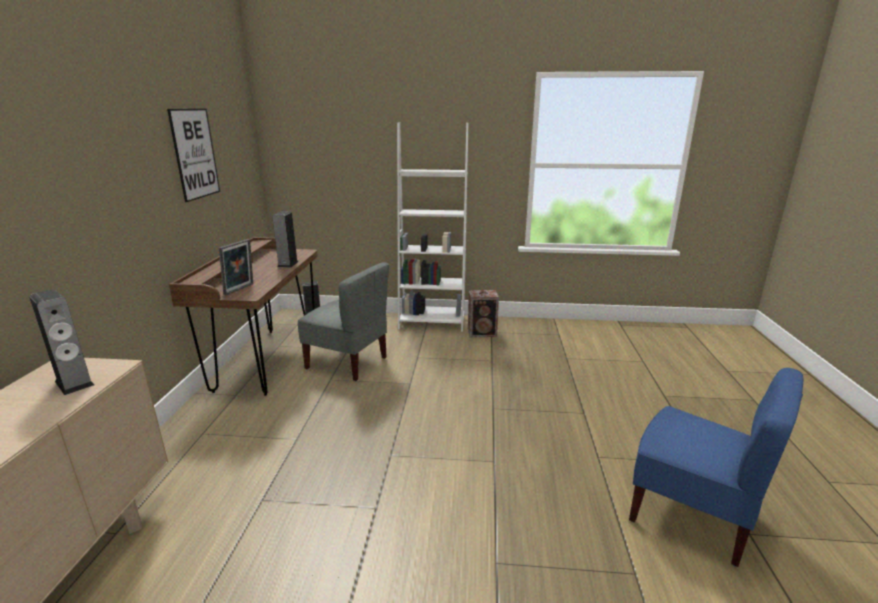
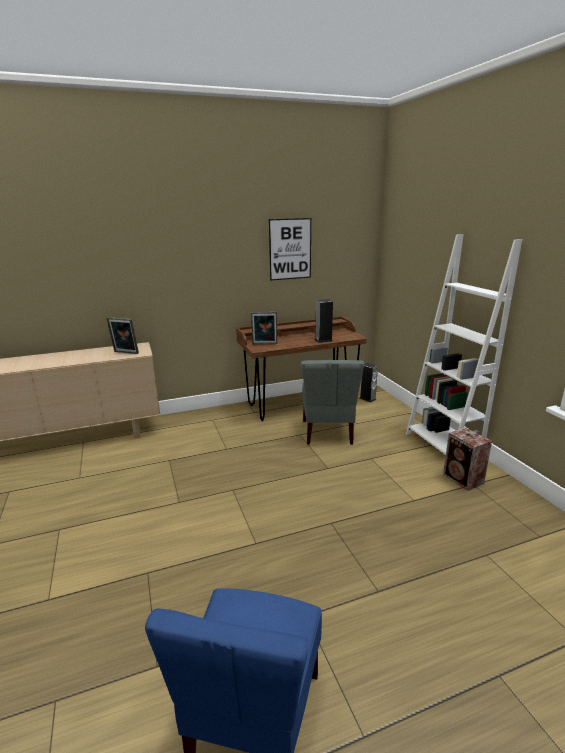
camera: 65 degrees right, 0 degrees up
speaker [29,289,94,395] -> picture frame [107,317,139,354]

